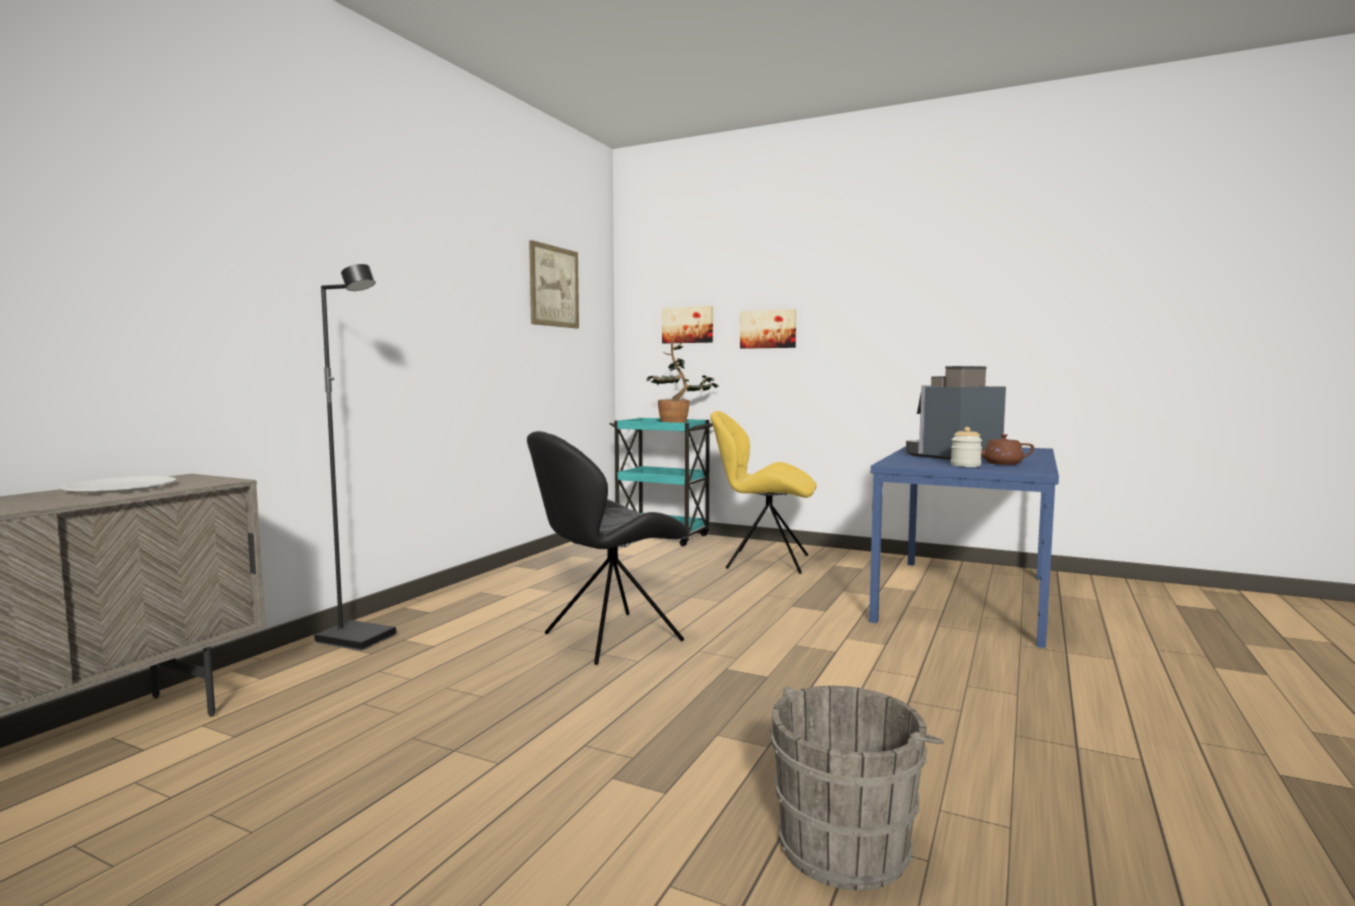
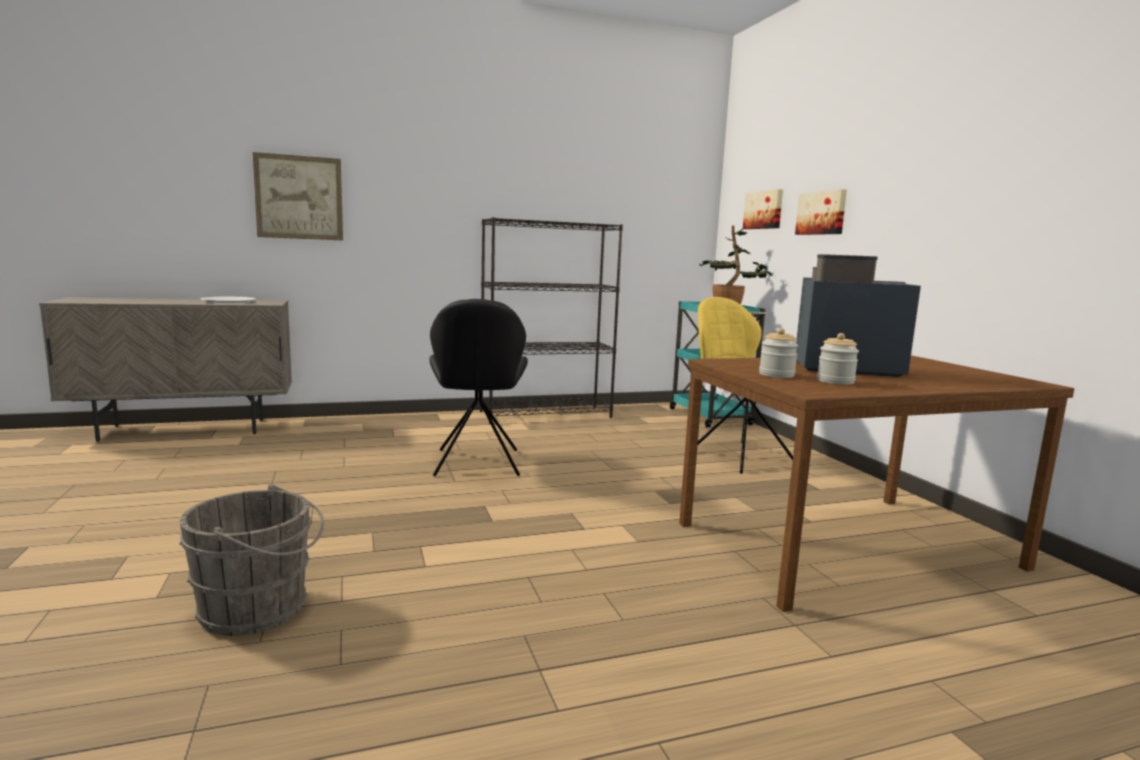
camera: 45 degrees right, 5 degrees up
black floor lamp [314,264,396,651] -> none
black chair [527,431,688,665] -> black chair turned 105 degrees counterclockwise [429,299,528,476]
picture [529,240,579,328] -> picture moved to [253,152,343,240]
blue dining table [869,446,1059,648] -> brown dining table [679,355,1074,612]
brown teapot [981,434,1034,465] -> jar [817,333,859,385]
none -> black bookcase [480,217,623,424]

